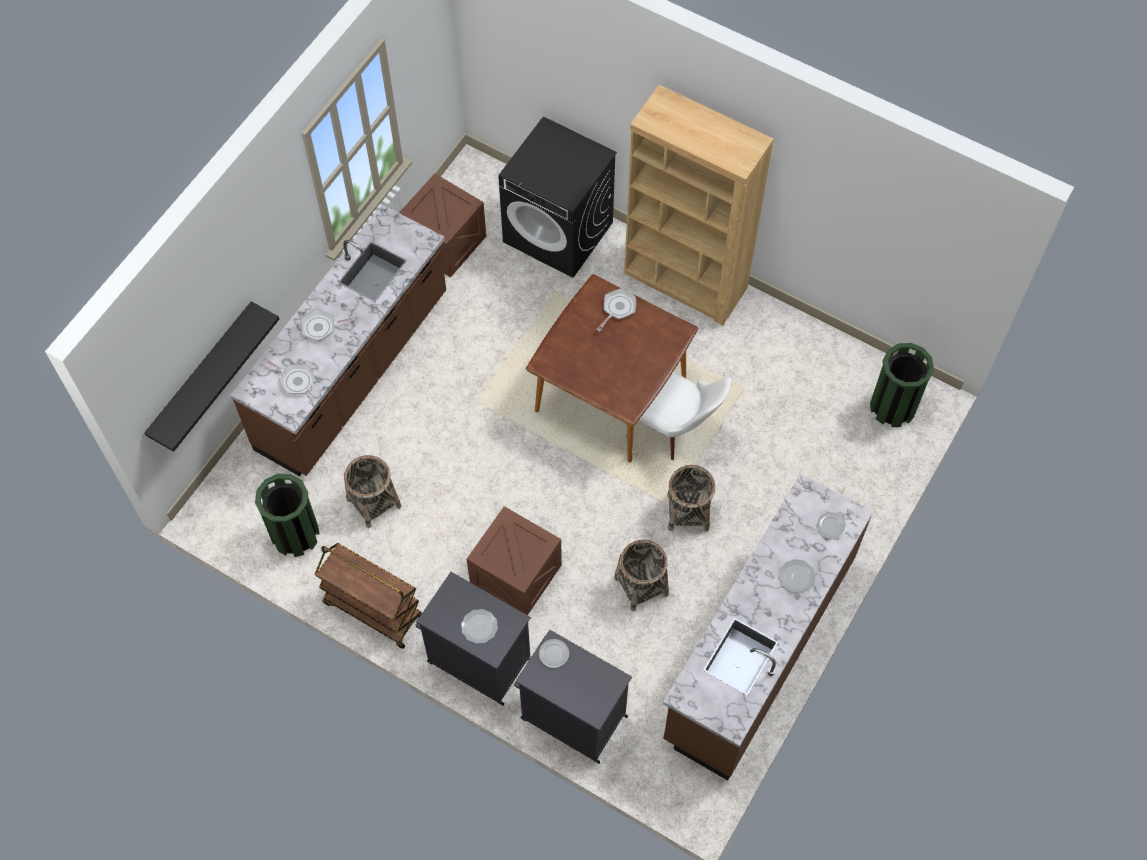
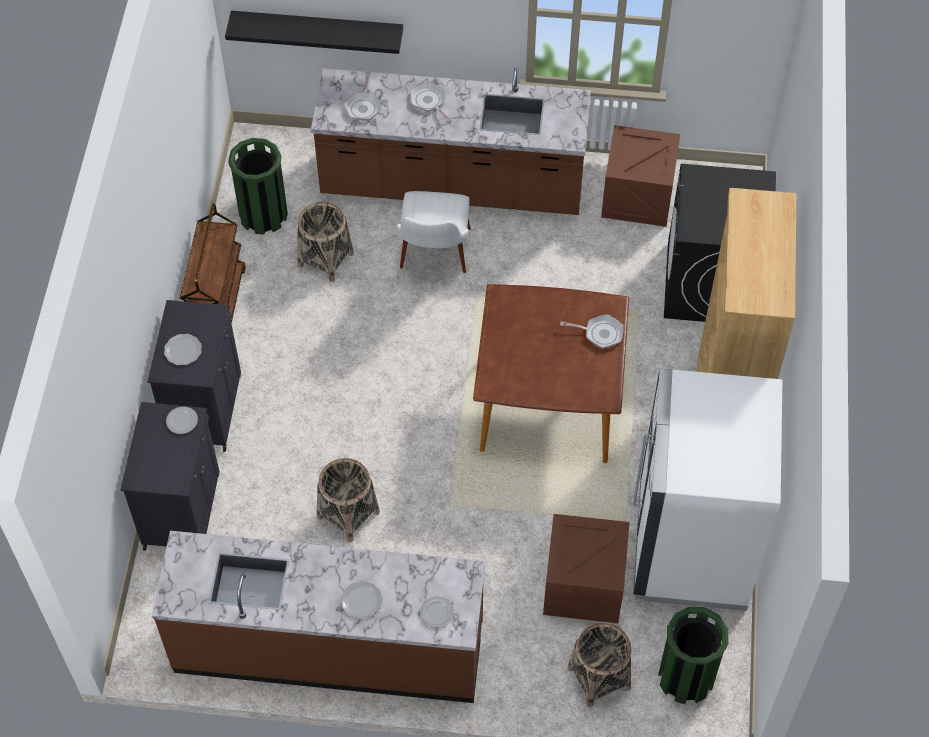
camera: 65 degrees right, 5 degrees down
crate [467,506,562,615] -> crate moved to [543,514,630,623]
white chair [626,372,732,460] -> white chair moved to [397,191,471,273]
basket [667,465,715,531] -> basket moved to [568,623,631,707]
none -> white fridge [633,369,782,611]

